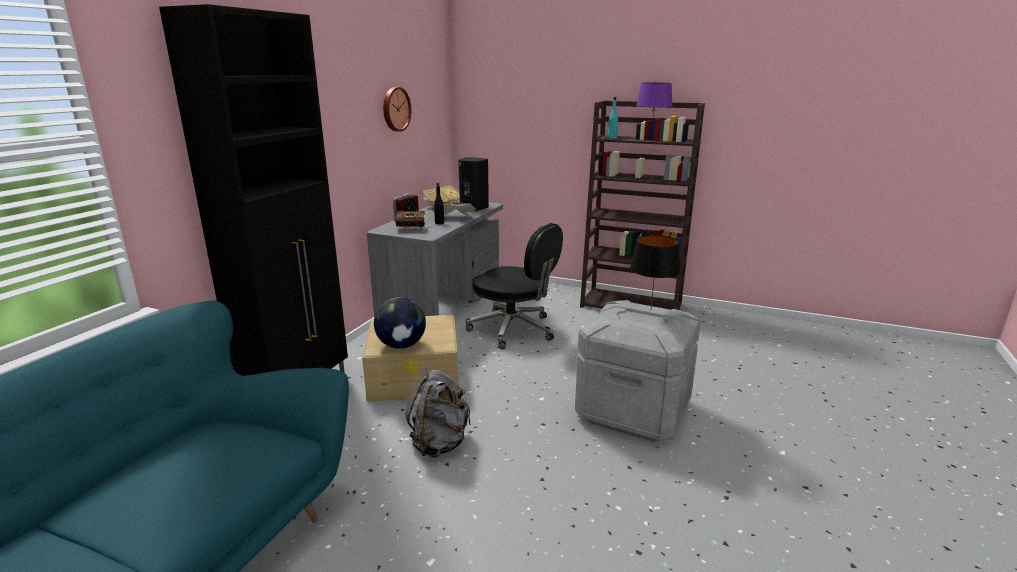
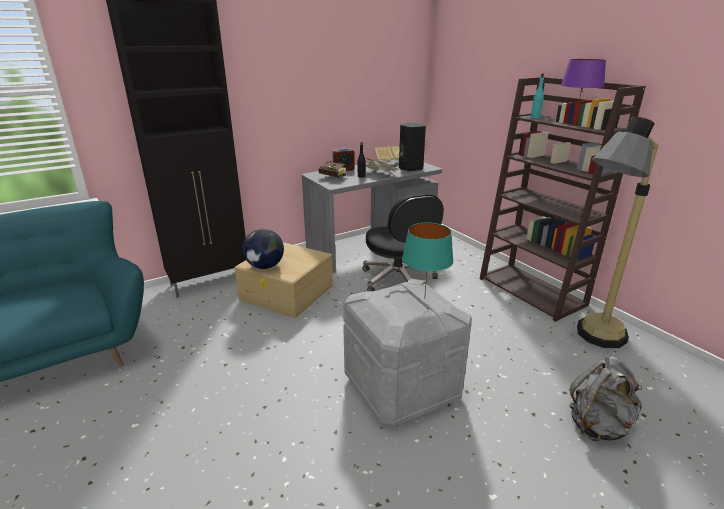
camera: 35 degrees right, 5 degrees up
wall clock [383,87,411,132] -> none
grey backpack [406,368,471,458] -> grey backpack moved to [569,354,642,441]
black table lamp [630,235,681,309] -> turquoise table lamp [402,223,454,299]
none -> floor lamp [577,117,658,348]

